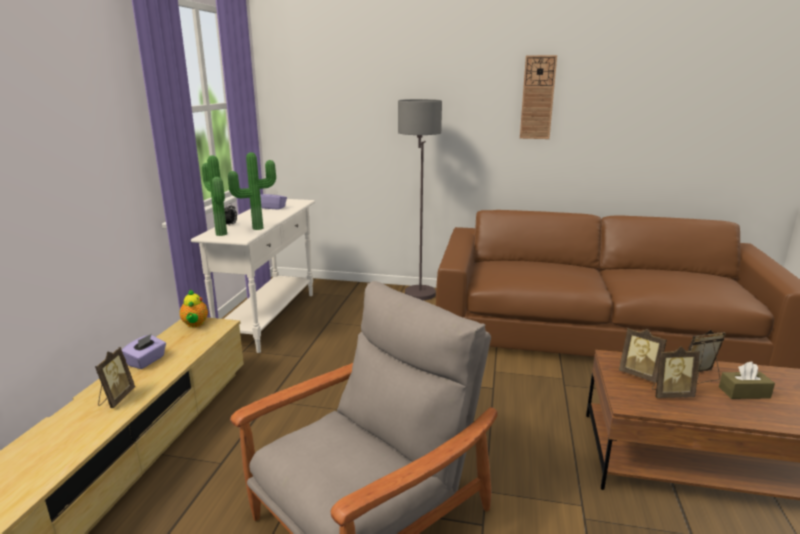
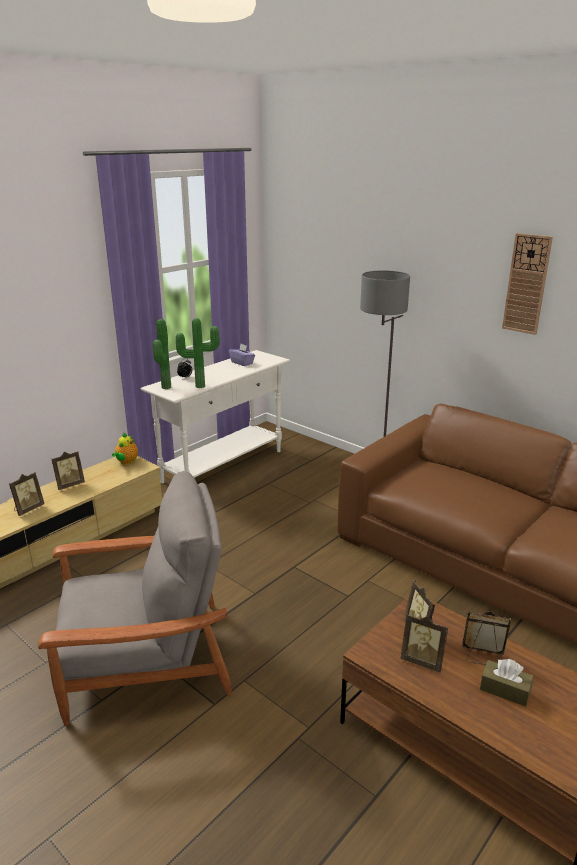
camera: 30 degrees right, 5 degrees up
purple tissue box [122,334,166,369] -> picture frame [52,452,85,490]

